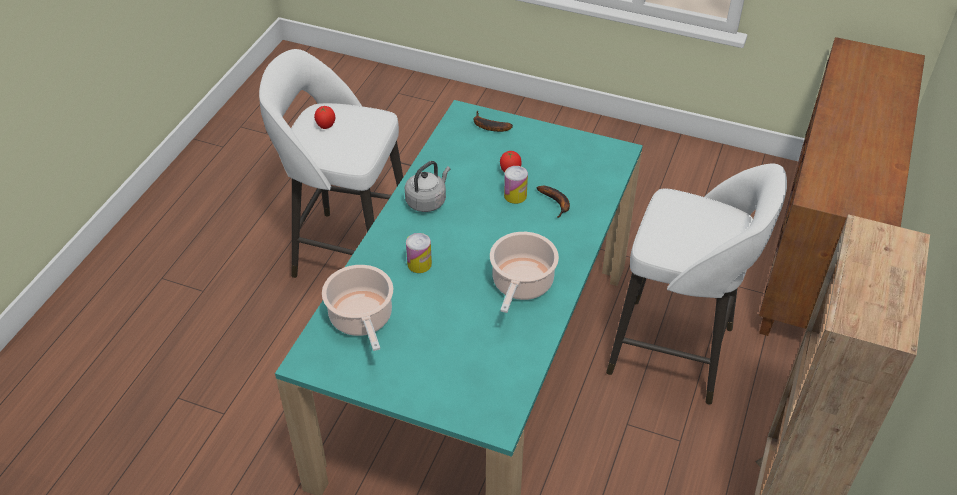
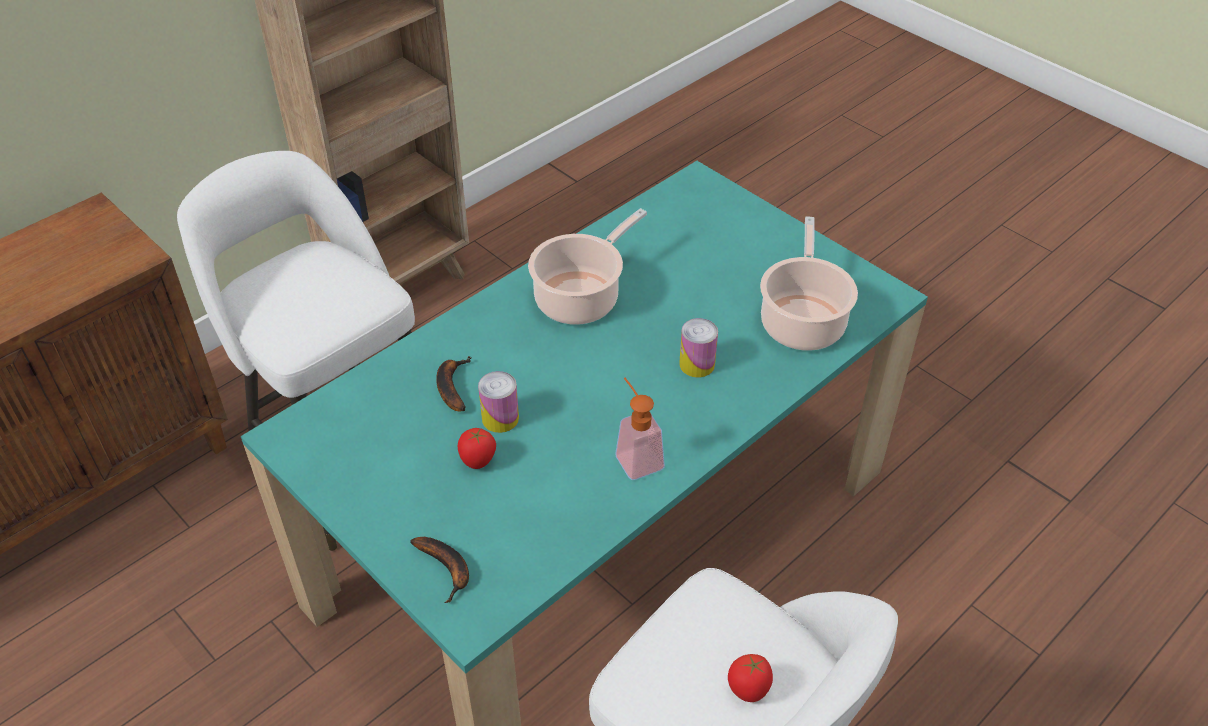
camera: 155 degrees left, 0 degrees up
grey kettle [405,161,450,212] -> soap dispenser [615,377,665,480]

